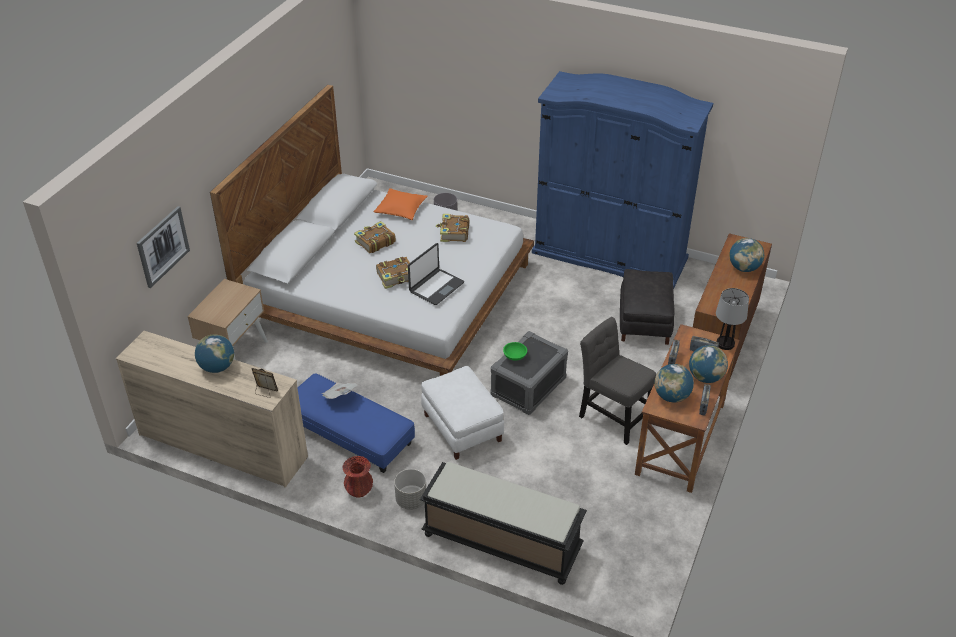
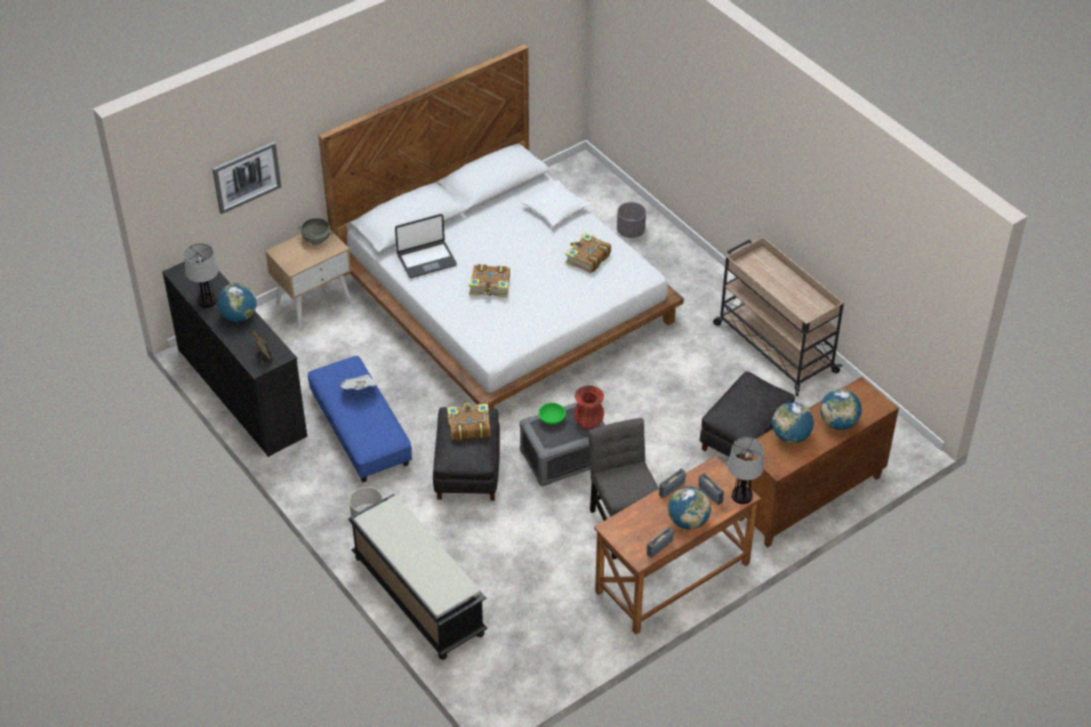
camera: 30 degrees right, 5 degrees up
beige dresser [116,331,308,488] -> black dresser [162,260,307,457]
red vase [343,456,373,498] -> red vase moved to [574,386,604,429]
book [354,221,396,253] -> book moved to [447,403,490,441]
orange pillow [373,188,428,220] -> white pillow [521,180,591,227]
laptop [408,243,464,305] -> laptop moved to [395,214,457,278]
white ottoman [421,366,504,460] -> black ottoman [433,407,500,501]
blue wardrobe [532,71,713,289] -> beige cart [713,237,844,396]
globe [654,364,694,403] -> globe moved to [772,402,814,443]
none -> table lamp [184,243,218,308]
none -> grey bowl [298,218,333,245]

